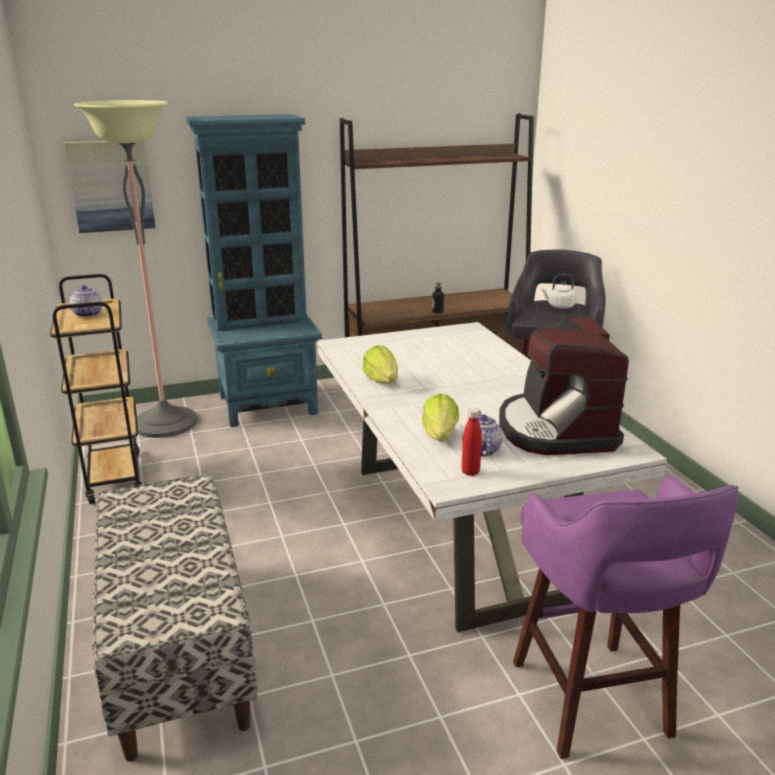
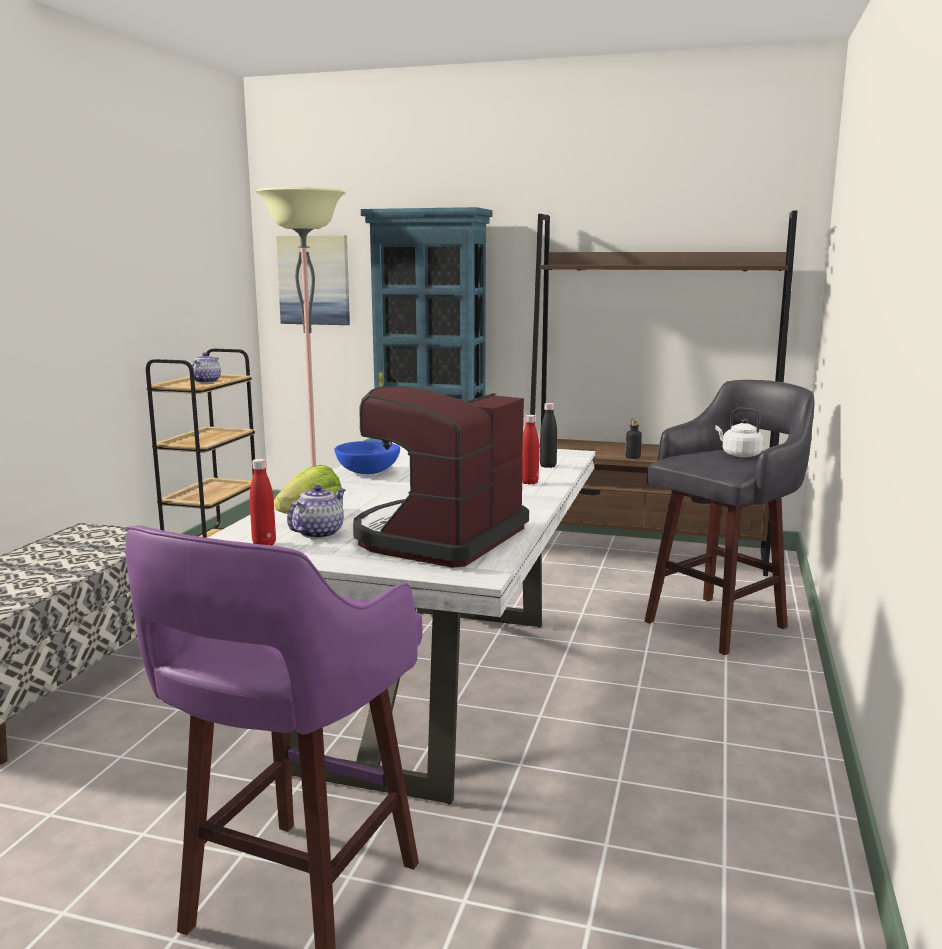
camera: 35 degrees right, 10 degrees down
lettuce [362,345,398,384] -> blue bowl [334,441,400,474]
none -> red bottle [521,415,539,485]
none -> black bottle [540,403,557,468]

